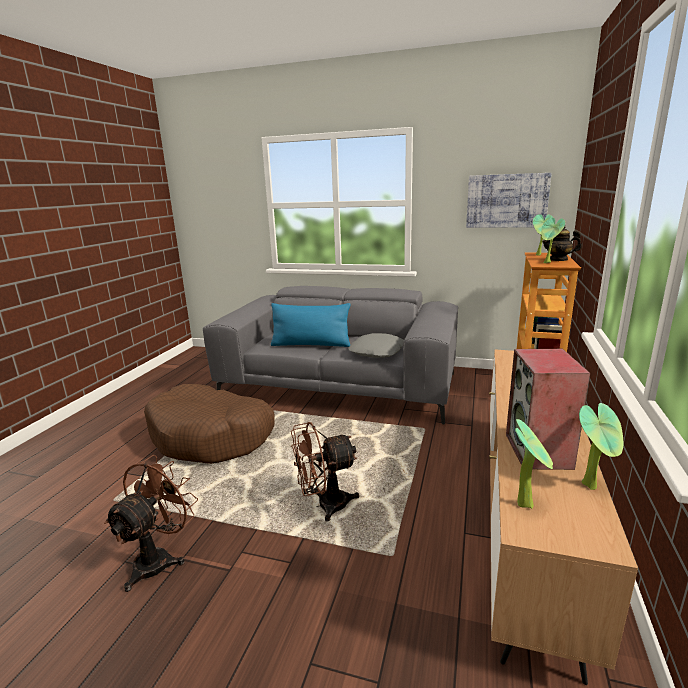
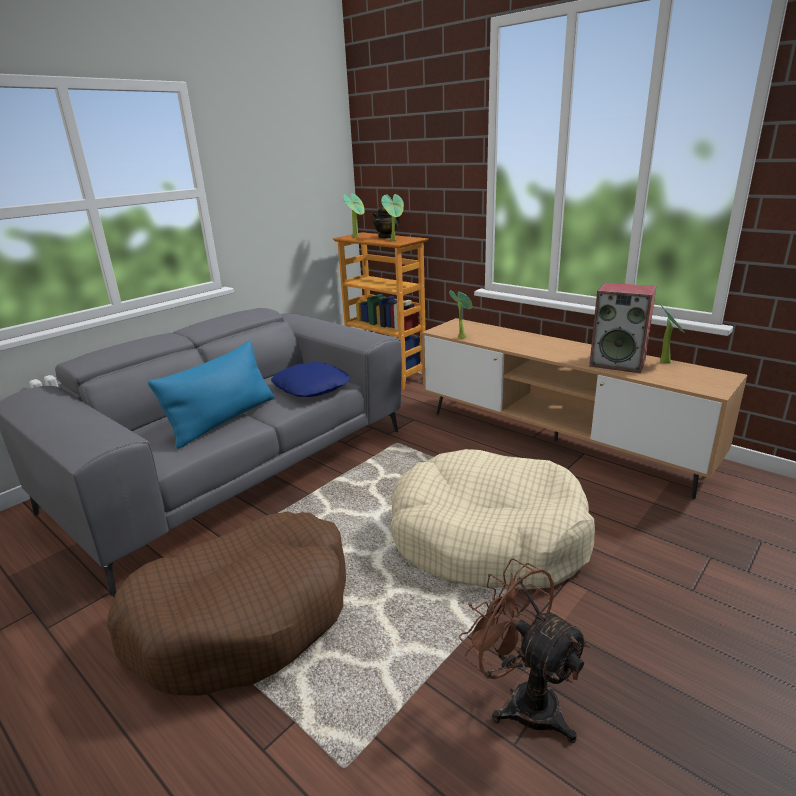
camera: 65 degrees left, 5 degrees up
brown fan [291,422,359,521] -> beige dog bed [390,449,595,589]
grey pillow [348,333,404,358] -> blue pillow [271,362,351,397]
picture [466,173,552,228] -> none
potted plant [515,419,553,509] -> potted plant moved to [449,290,472,339]

